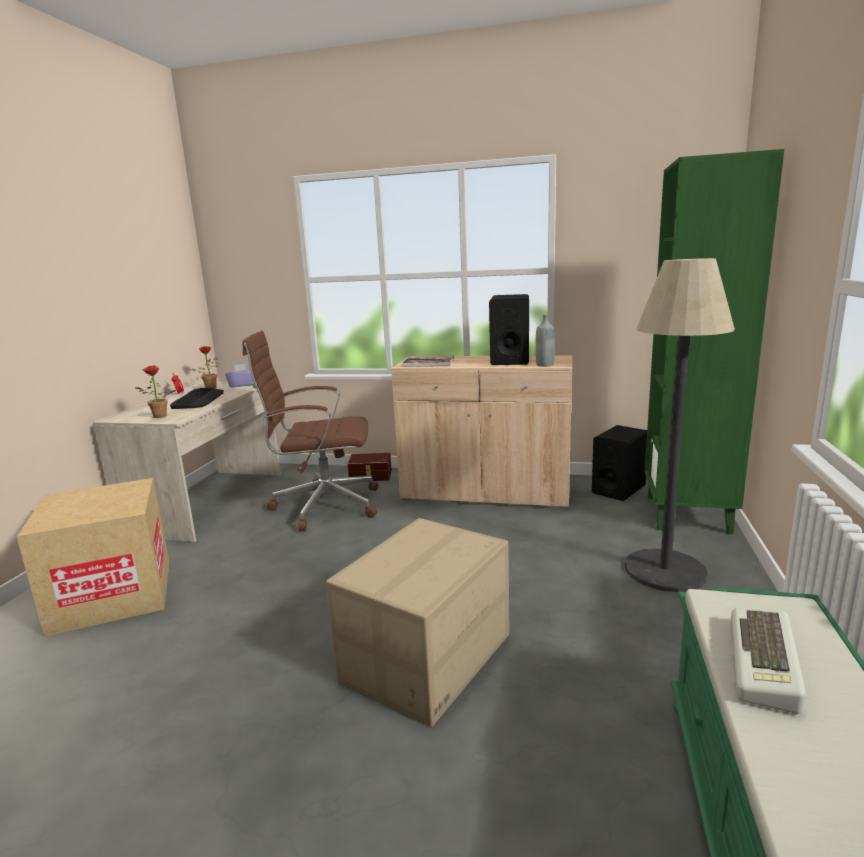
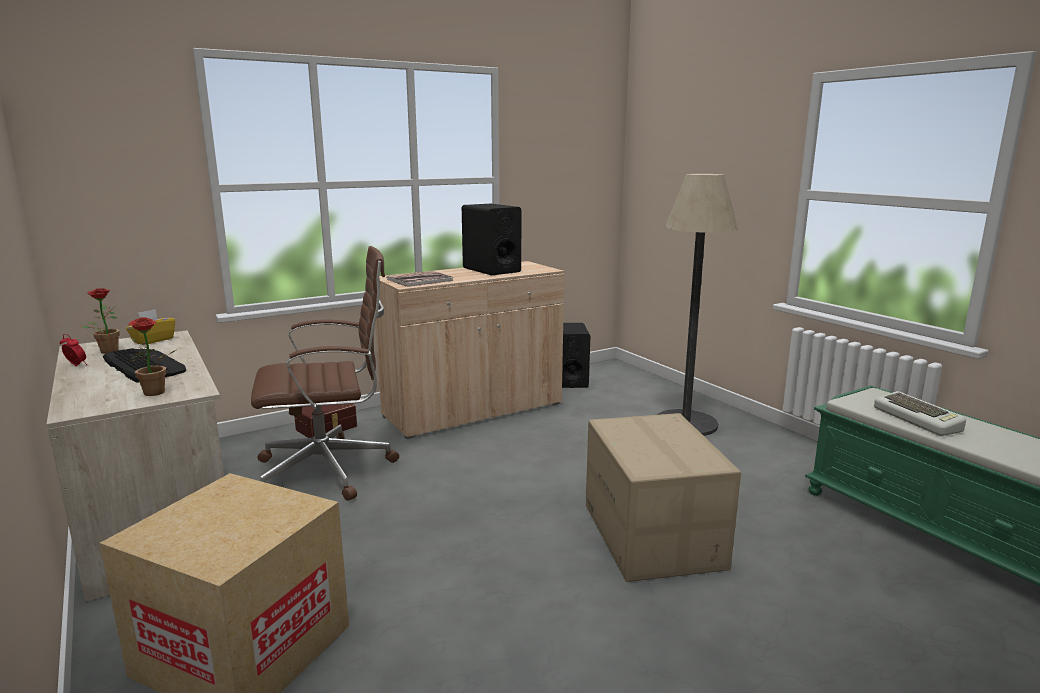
camera: 45 degrees left, 0 degrees up
purple tissue box [225,364,253,387] -> yellow tissue box [126,309,175,345]
brown office chair [242,331,378,531] -> brown office chair turned 150 degrees counterclockwise [251,246,399,501]
grey bottle [535,314,555,367] -> none
green bookcase [645,149,784,534] -> none

